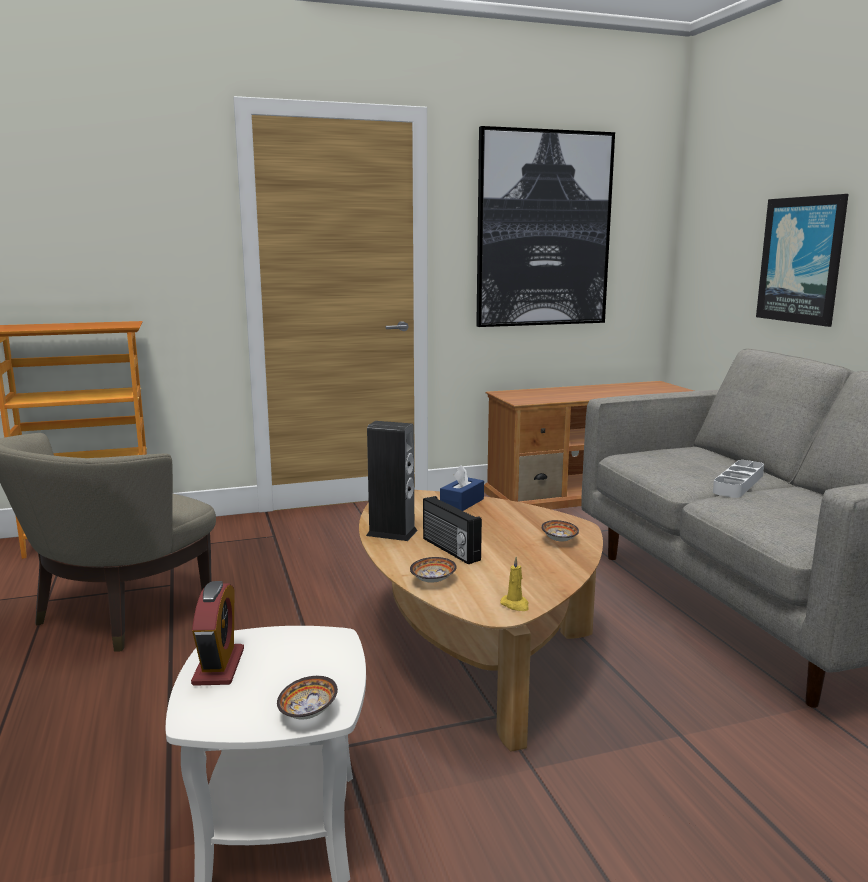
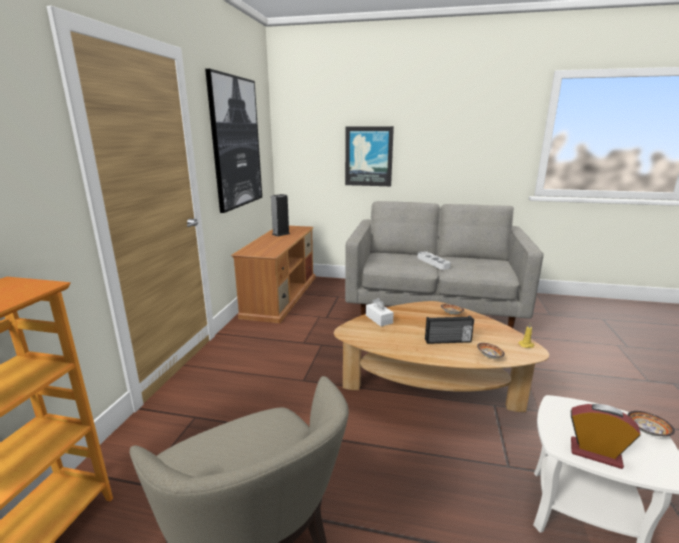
camera: 60 degrees left, 5 degrees up
speaker [366,421,418,541] -> speaker moved to [271,194,290,237]
blue tissue box [440,465,484,511] -> white tissue box [366,298,394,326]

